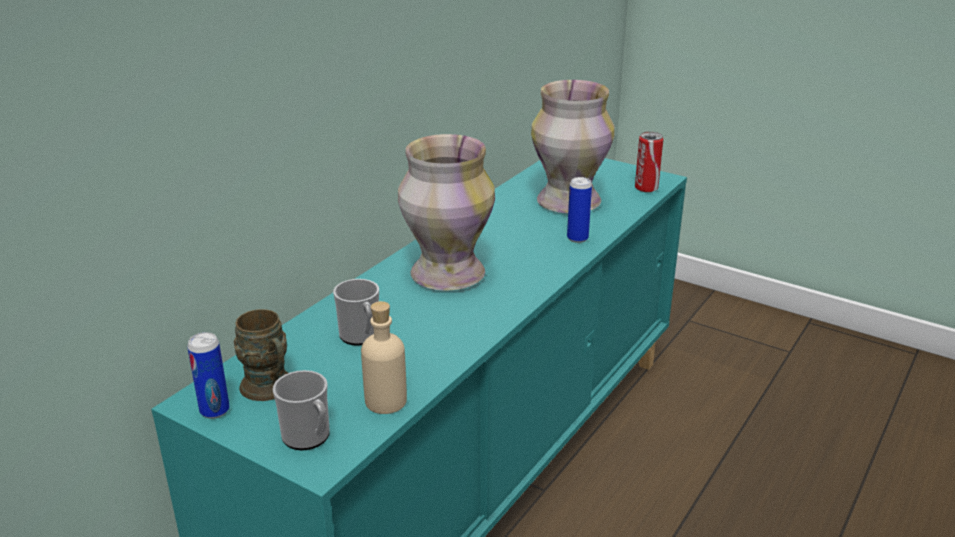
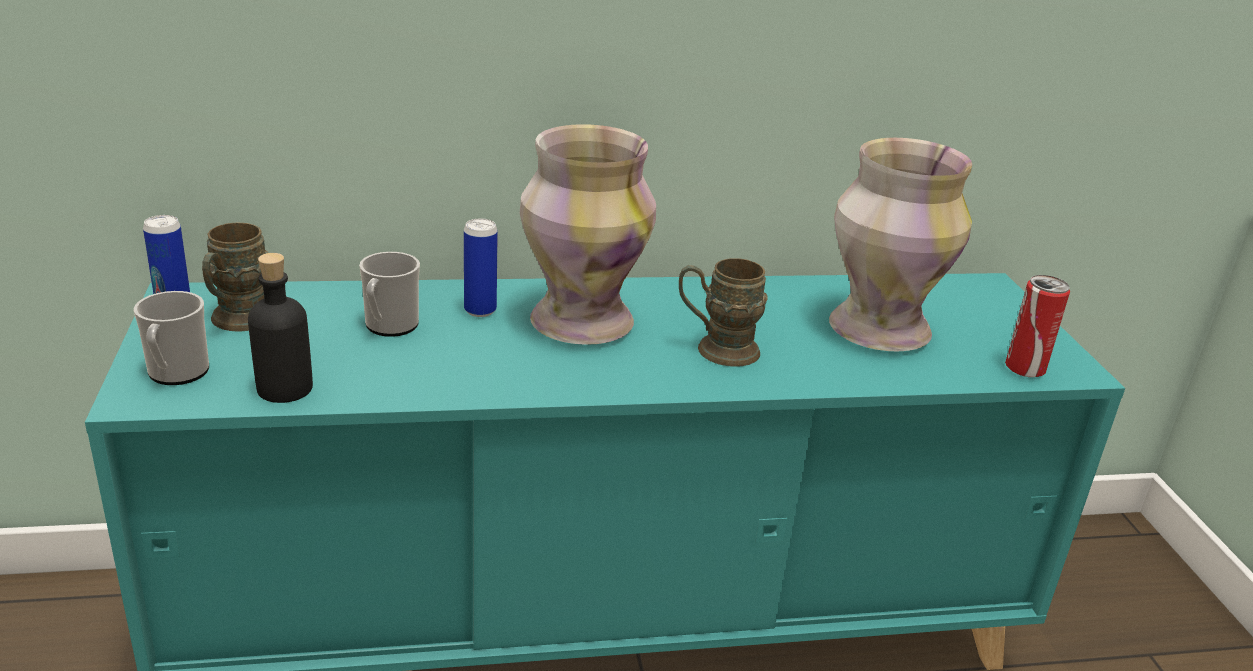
camera: 45 degrees right, 0 degrees up
beige bottle [361,301,407,414] -> black bottle [248,253,313,403]
can [567,177,592,243] -> can moved to [464,218,498,317]
none -> brown mug [679,258,768,367]

